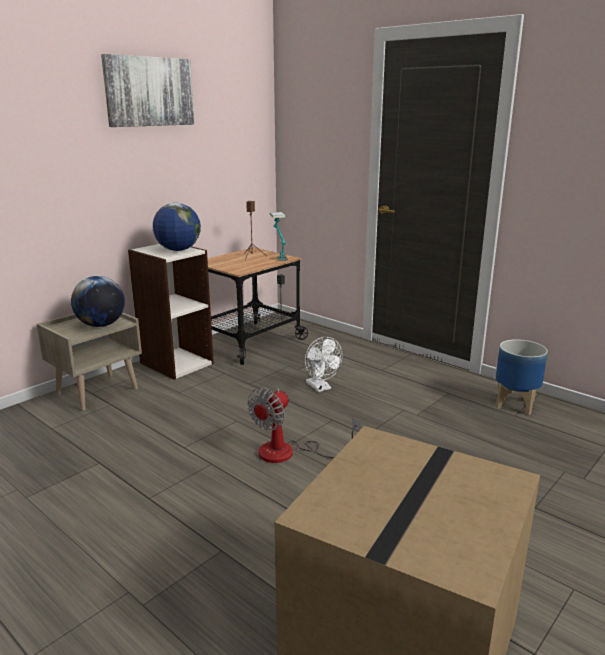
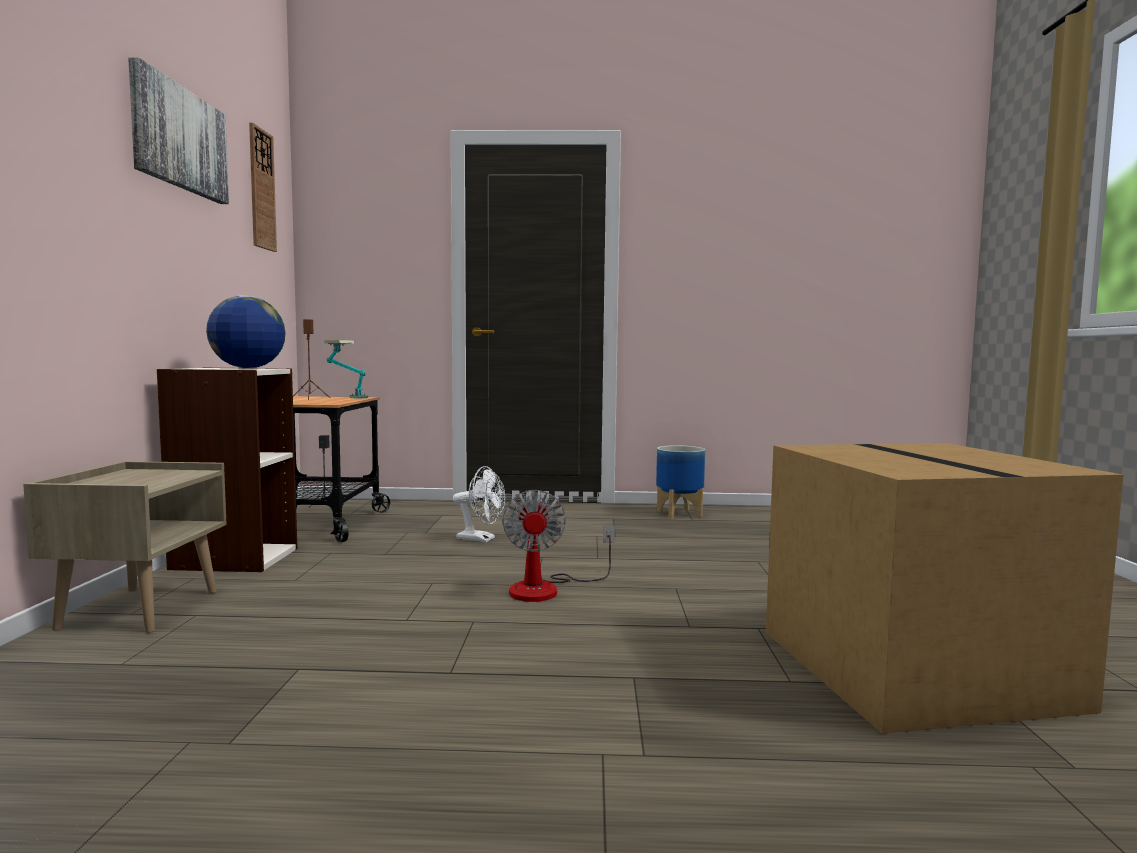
camera: 40 degrees left, 15 degrees down
globe [71,276,125,327] -> none
none -> wall clock [249,123,277,252]

